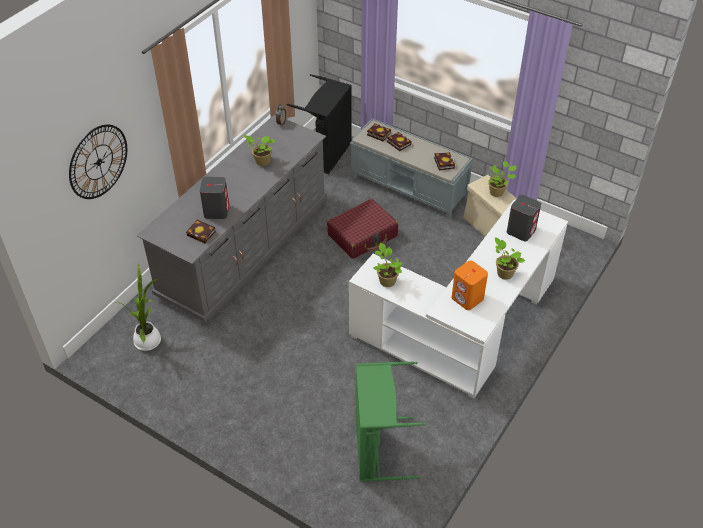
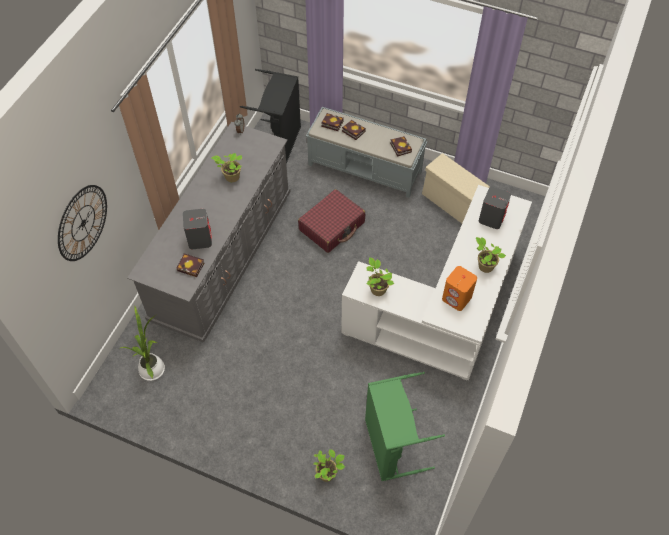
camera: 10 degrees left, 10 degrees up
potted plant [488,161,517,197] -> potted plant moved to [313,449,345,482]

